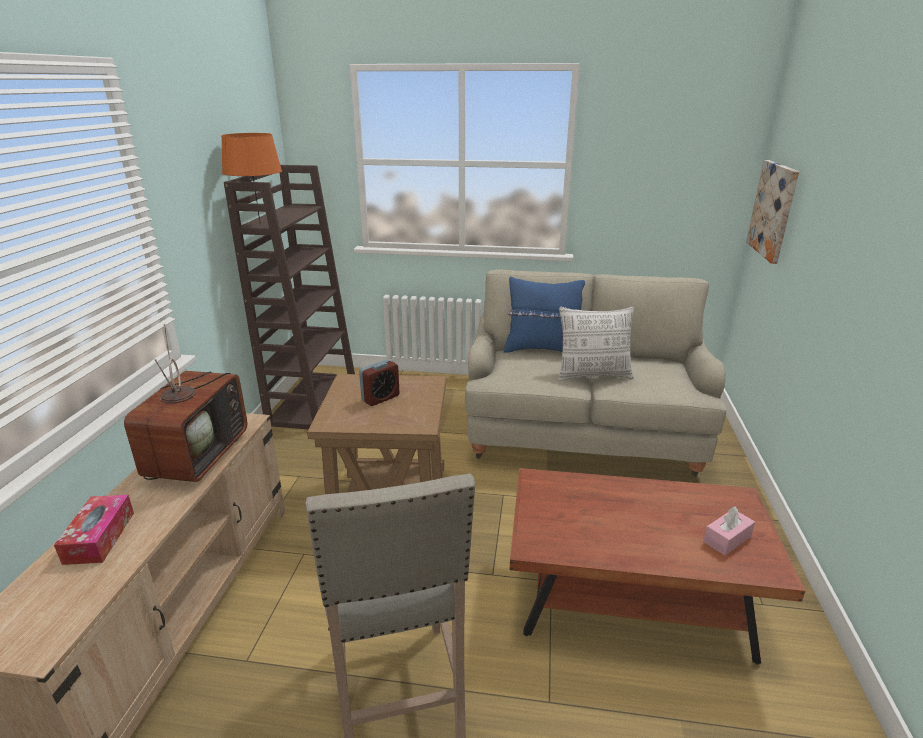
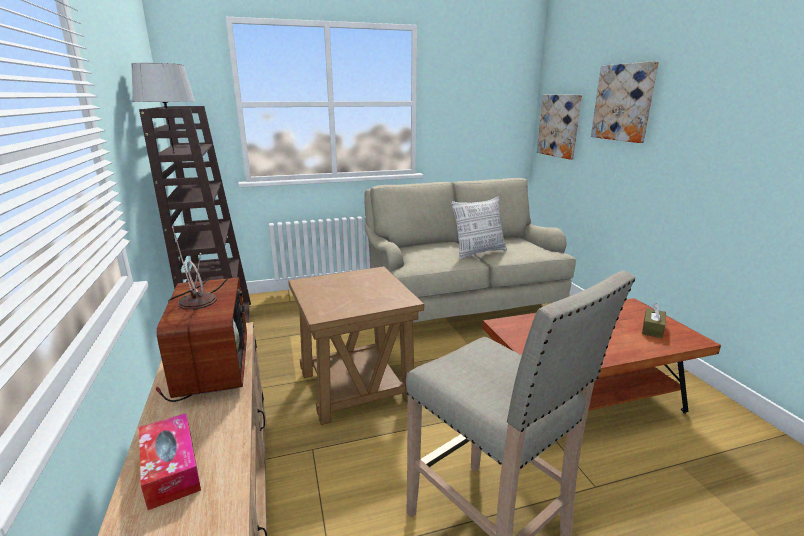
camera: 25 degrees left, 5 degrees down
orange table lamp [221,133,282,224] -> grey table lamp [131,63,195,153]
alarm clock [359,360,400,406] -> none
blue pillow [504,276,585,353] -> none
pink tissue box [703,506,755,556] -> brown tissue box [642,303,666,338]
none -> picture [591,61,659,143]

